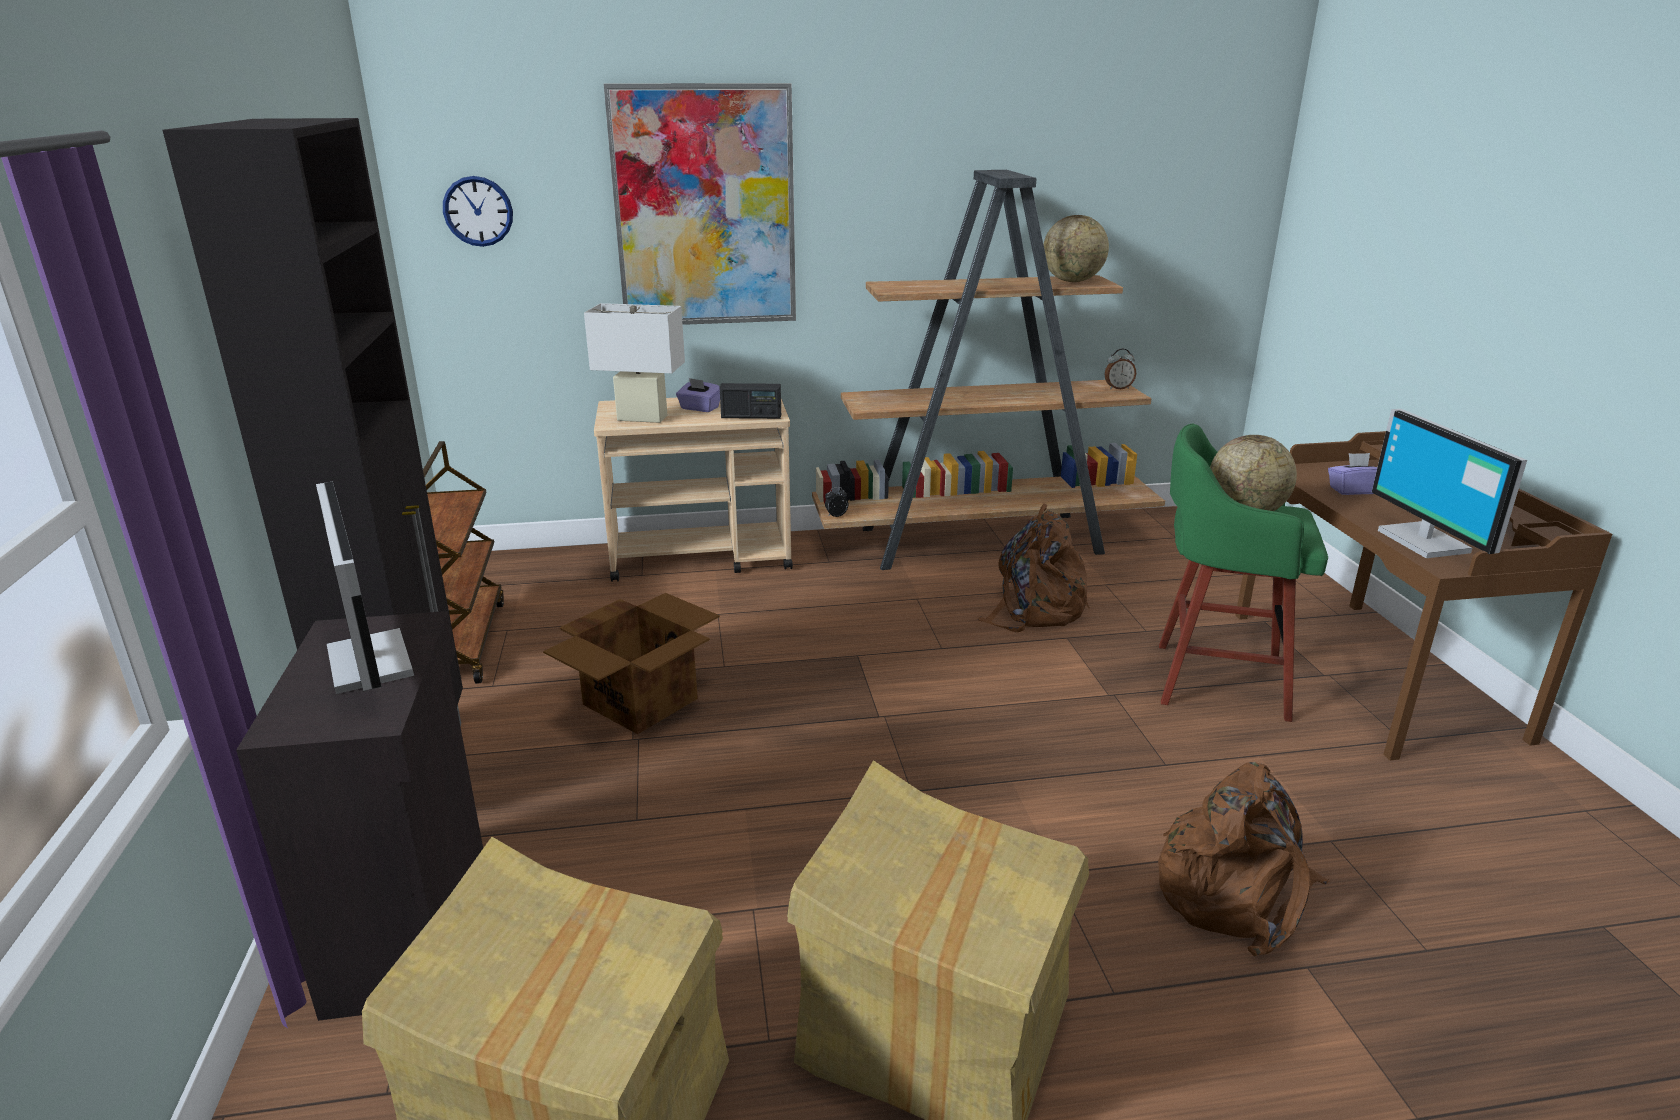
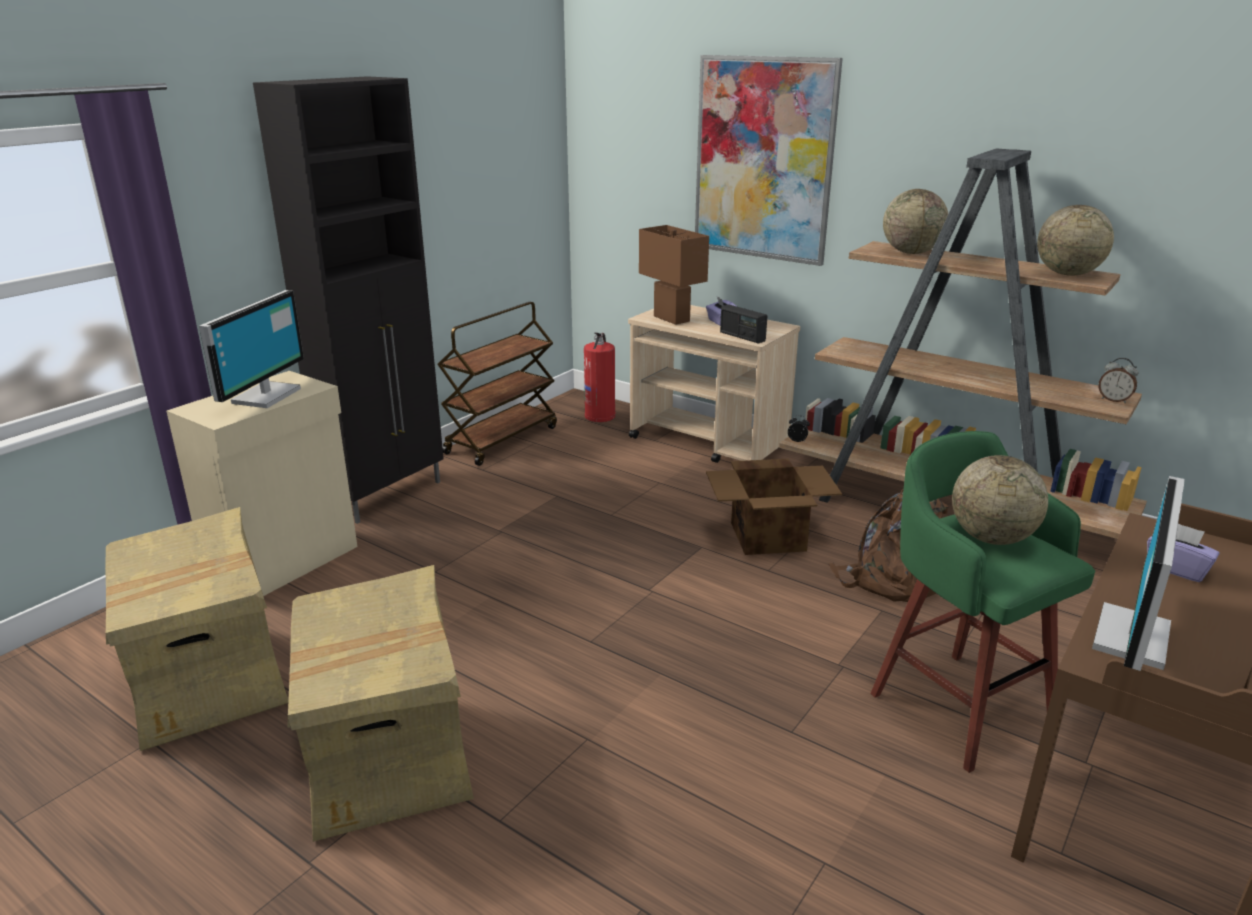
camera: 45 degrees right, 0 degrees up
black cabinet [236,611,483,1021] -> beige cabinet [166,371,358,596]
wall clock [443,176,513,247] -> none
cardboard box [543,593,720,734] -> cardboard box moved to [706,459,842,555]
white table lamp [584,303,685,423] -> brown table lamp [639,225,709,325]
brown backpack [1158,762,1330,956] -> none
none -> fire extinguisher [584,333,616,422]
none -> globe [883,189,948,254]

